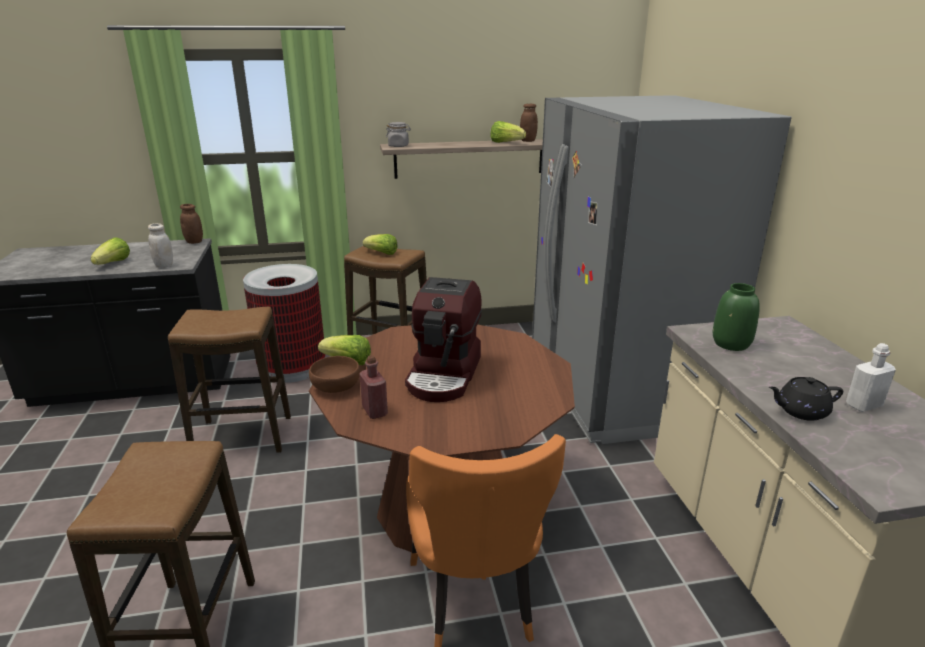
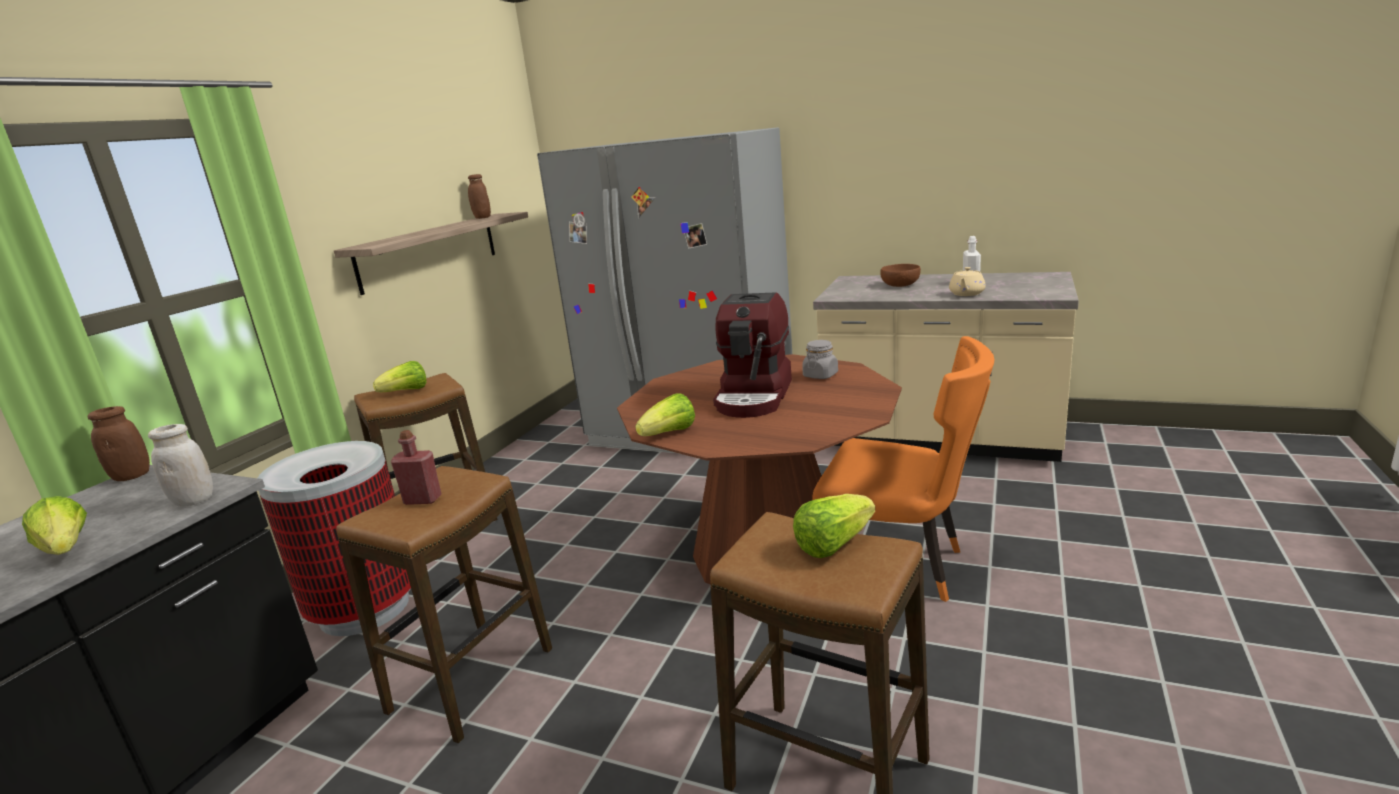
camera: 55 degrees left, 5 degrees down
brown bowl [309,356,360,393] -> brown bowl moved to [880,264,921,287]
red bottle [359,355,388,419] -> red bottle moved to [391,430,441,505]
grey jar [386,122,411,147] -> grey jar moved to [802,340,838,379]
coffee machine [405,277,482,402] -> coffee machine turned 60 degrees clockwise [713,292,792,418]
lettuce [490,121,526,143] -> lettuce moved to [793,494,875,558]
green vase [713,283,760,351] -> none
black teapot [769,377,843,421] -> beige teapot [949,267,986,296]

